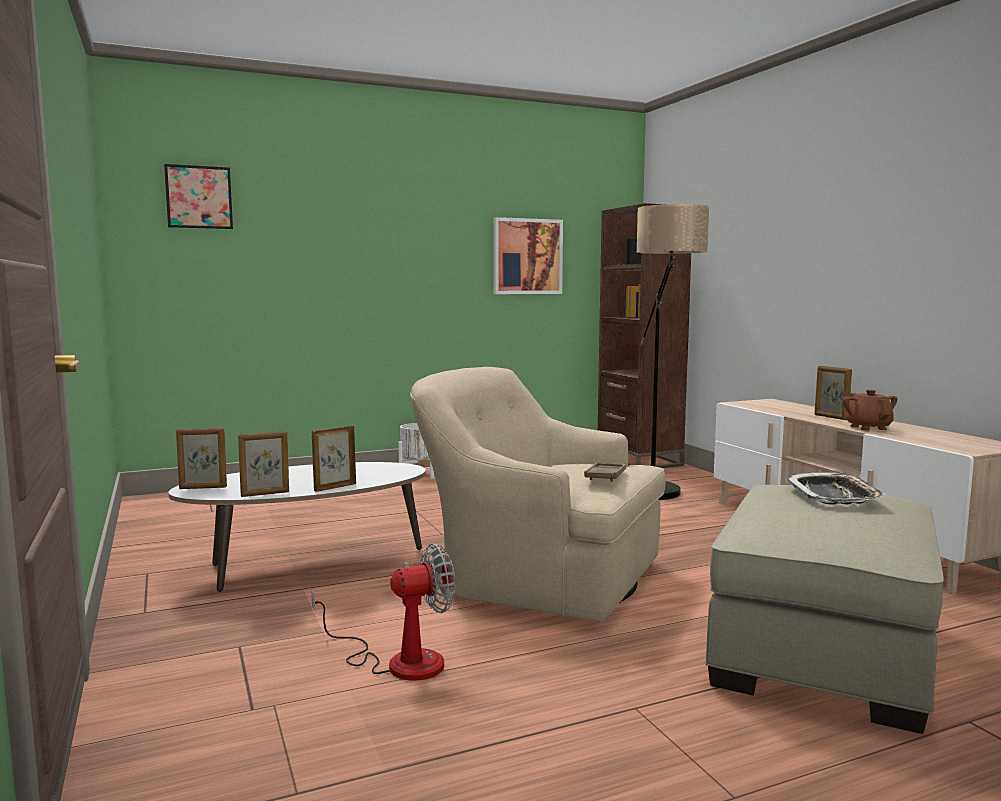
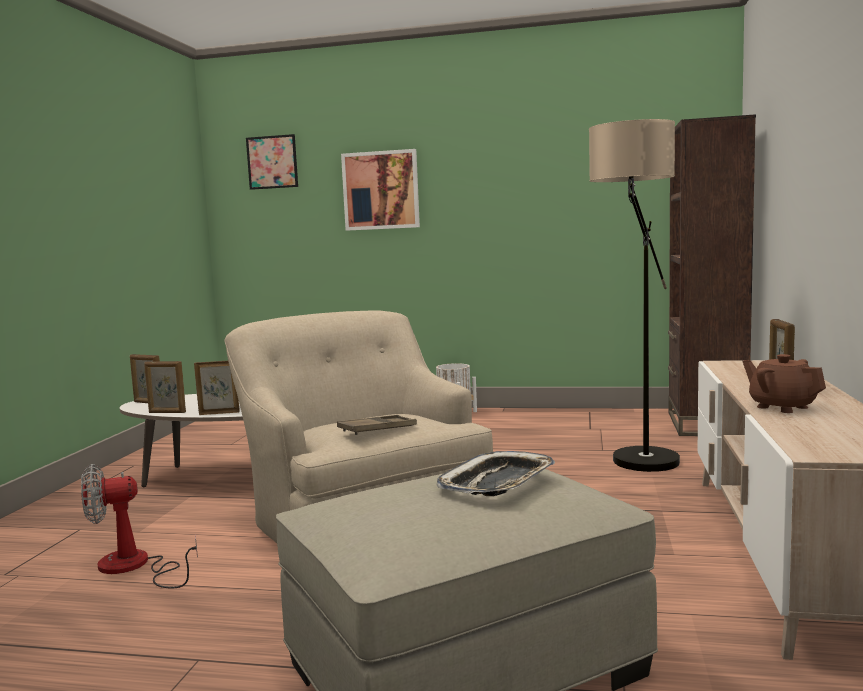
camera: 35 degrees right, 0 degrees up
fan [311,543,456,681] -> fan turned 150 degrees clockwise [81,464,198,588]
picture [493,217,563,294] -> picture moved to [341,149,420,231]
brown teapot [843,390,897,431] -> brown teapot turned 60 degrees counterclockwise [743,354,826,413]

